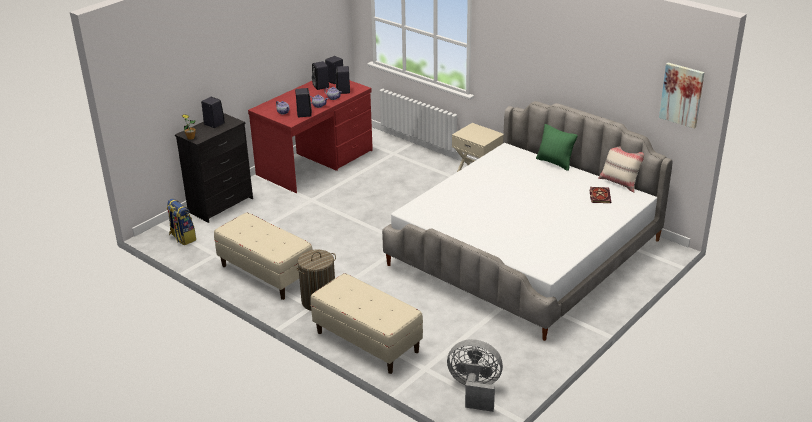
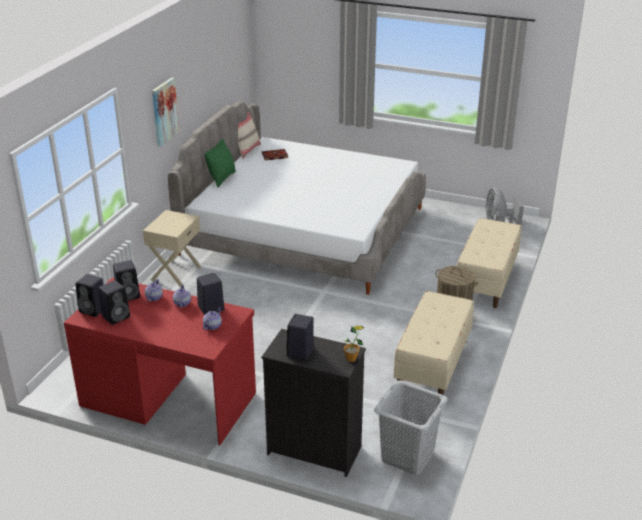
camera: 110 degrees left, 0 degrees up
backpack [167,198,196,245] -> grey laundry basket [374,380,448,475]
picture [659,63,705,129] -> picture moved to [152,77,179,147]

